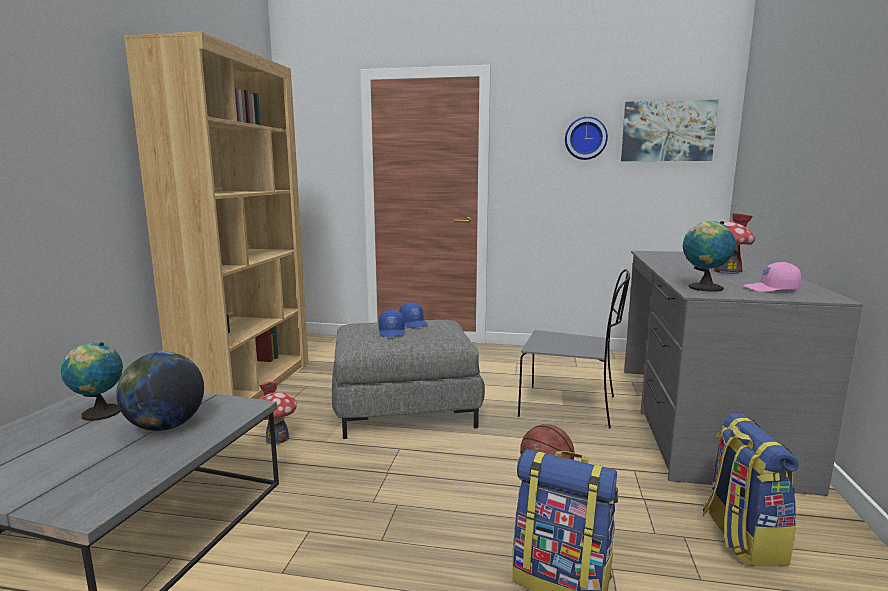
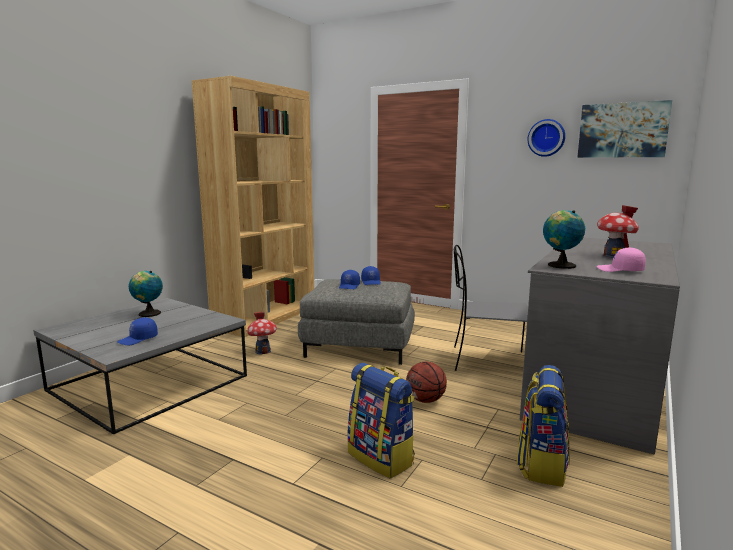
camera: 20 degrees right, 0 degrees up
globe [117,351,204,431] -> none
grey chair [518,269,630,429] -> grey chair turned 150 degrees clockwise [454,245,528,371]
none -> blue cap [117,318,158,345]

